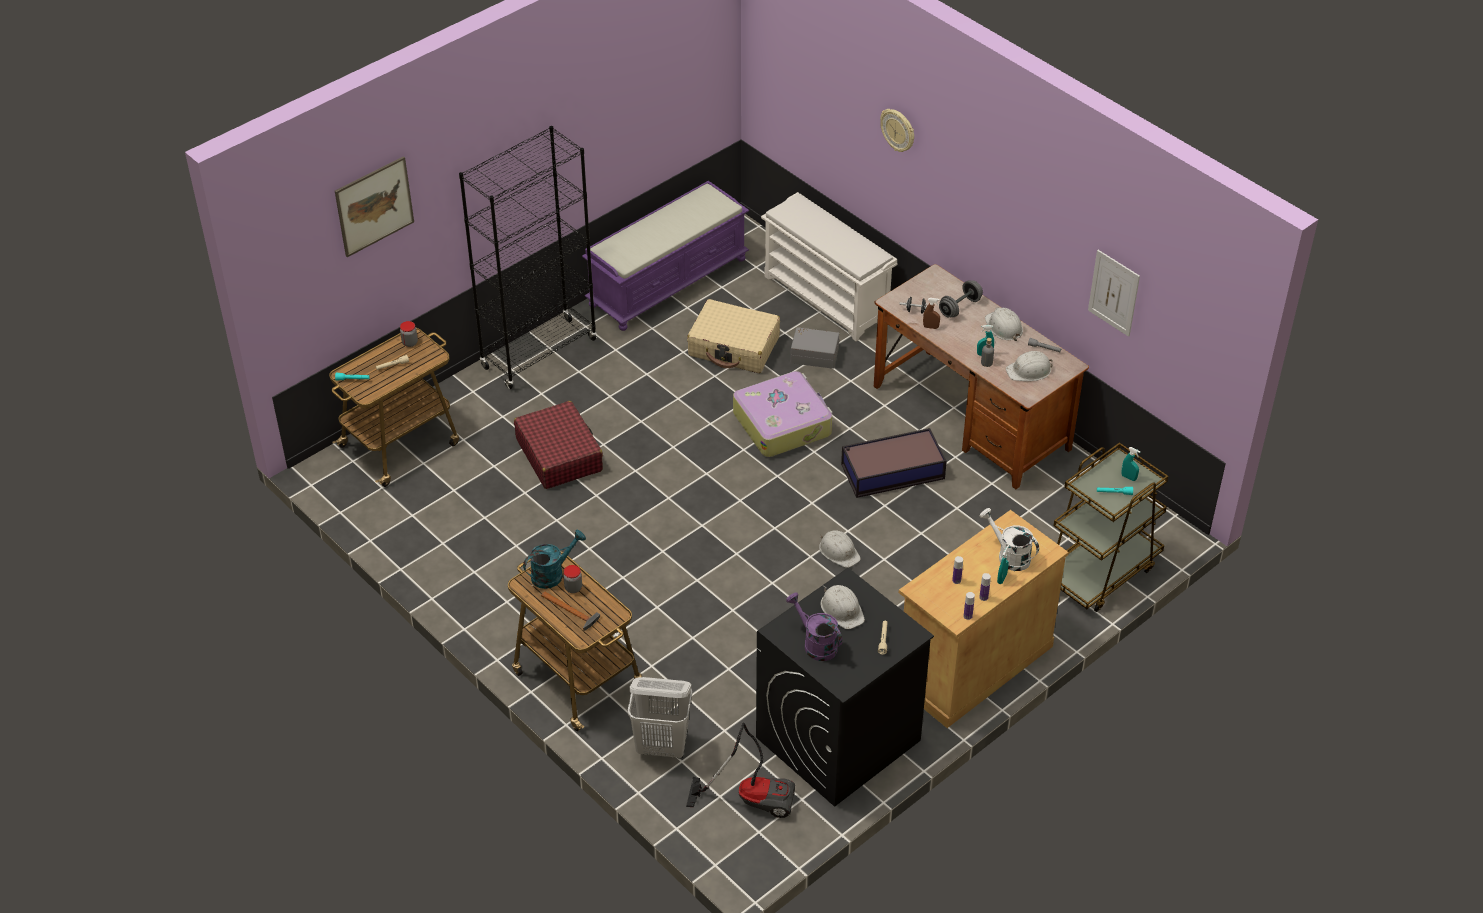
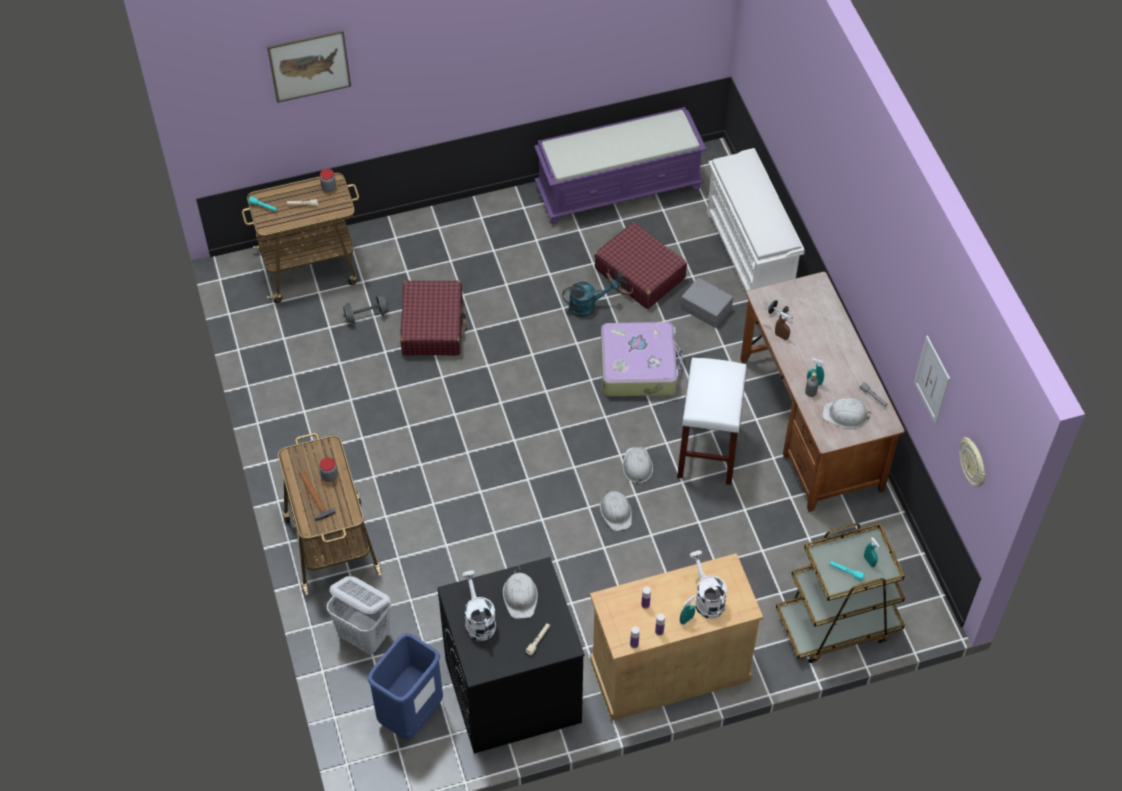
camera: 25 degrees right, 10 degrees up
black bookcase [459,126,597,389] -> none
turquoise watering can [523,530,586,589] -> turquoise watering can moved to [562,280,619,317]
vacuum cleaner [686,723,795,818] -> blue trash can [367,633,443,740]
beige suitcase [687,299,780,373] -> red suitcase [594,222,687,309]
purple watering can [786,592,842,661] -> white watering can [462,570,496,641]
storage box [841,428,947,498] -> white stool [677,357,747,485]
wall clock [880,109,914,152] -> wall clock moved to [959,437,986,487]
grey dumbbell [939,280,983,317] -> grey dumbbell moved to [343,295,388,324]
white hard hat [985,308,1023,341] -> white hard hat moved to [623,447,653,485]

